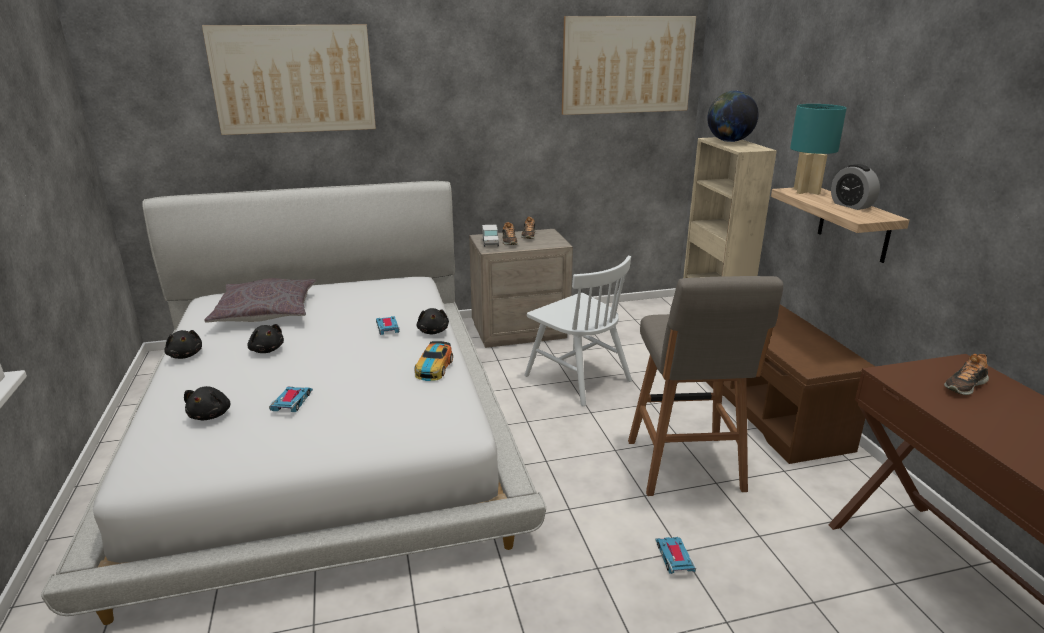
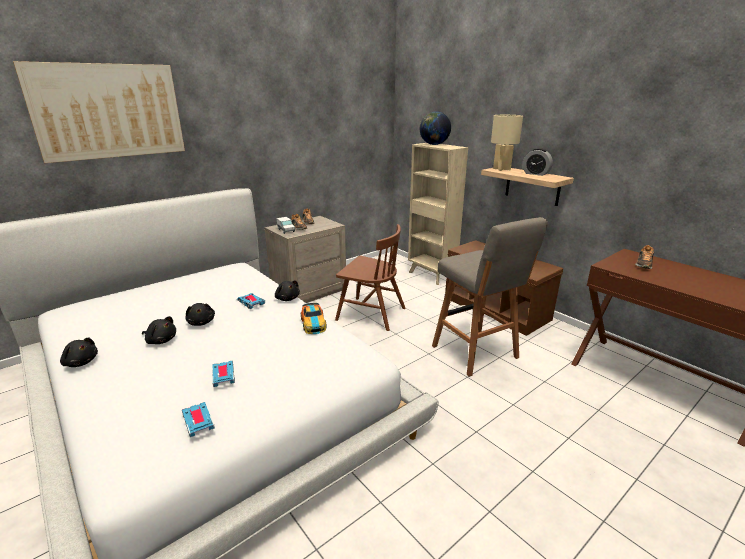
camera: 25 degrees left, 0 degrees up
black plush toy [184,386,230,420] -> black plush toy moved to [185,303,215,326]
grey pillow [204,278,316,322] -> none
white chair [524,256,632,406] -> brown chair [335,224,406,331]
picture [562,16,696,115] -> none
toy car [655,537,696,574] -> toy car moved to [182,402,215,437]
turquoise table lamp [790,104,847,195] -> beige table lamp [491,115,523,171]

